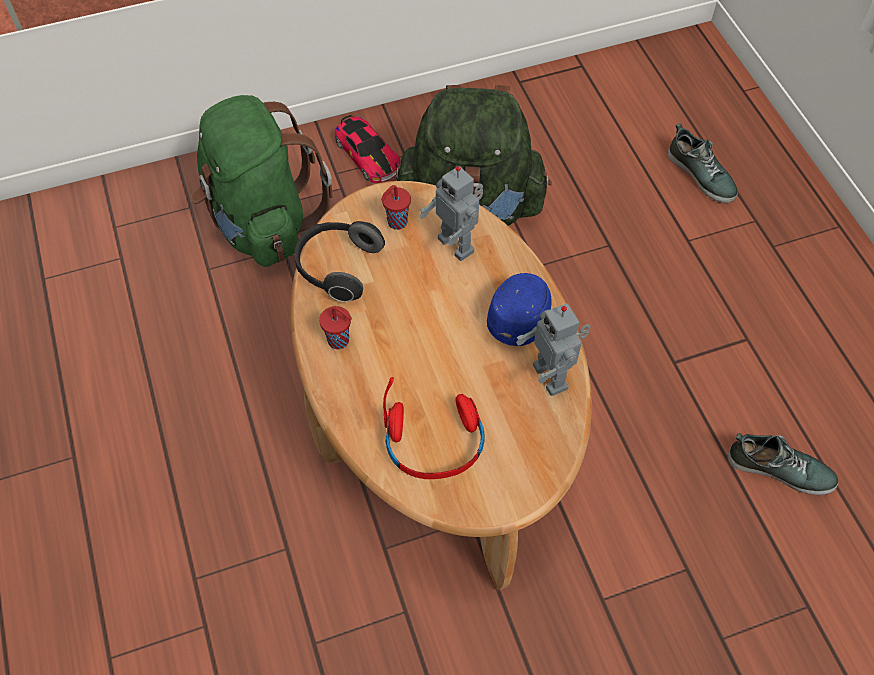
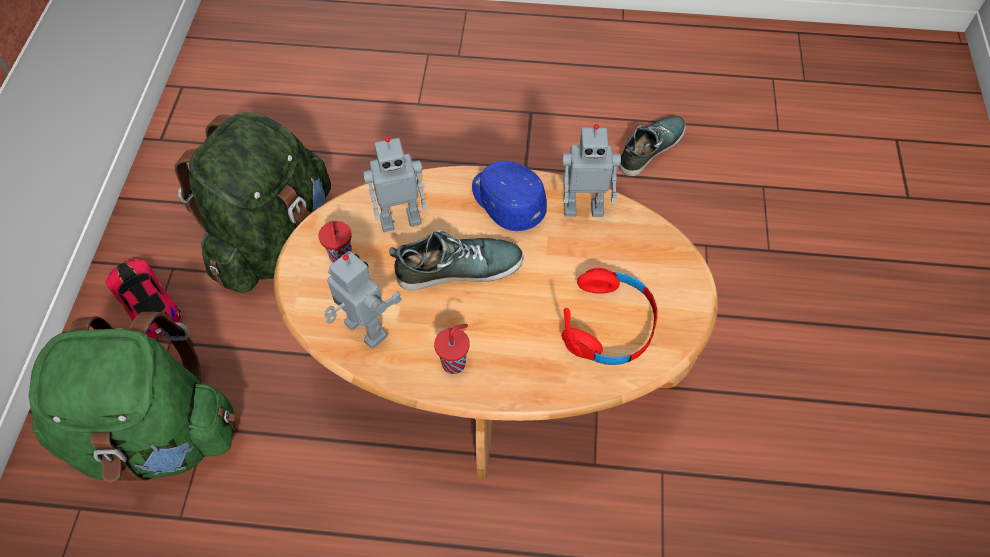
camera: 65 degrees left, 0 degrees up
headphones [295,221,385,302] -> toy robot [324,251,402,349]
toy car [335,115,401,183] -> toy car turned 120 degrees counterclockwise [106,259,181,338]
shoe [667,123,738,204] -> shoe moved to [389,230,524,290]

